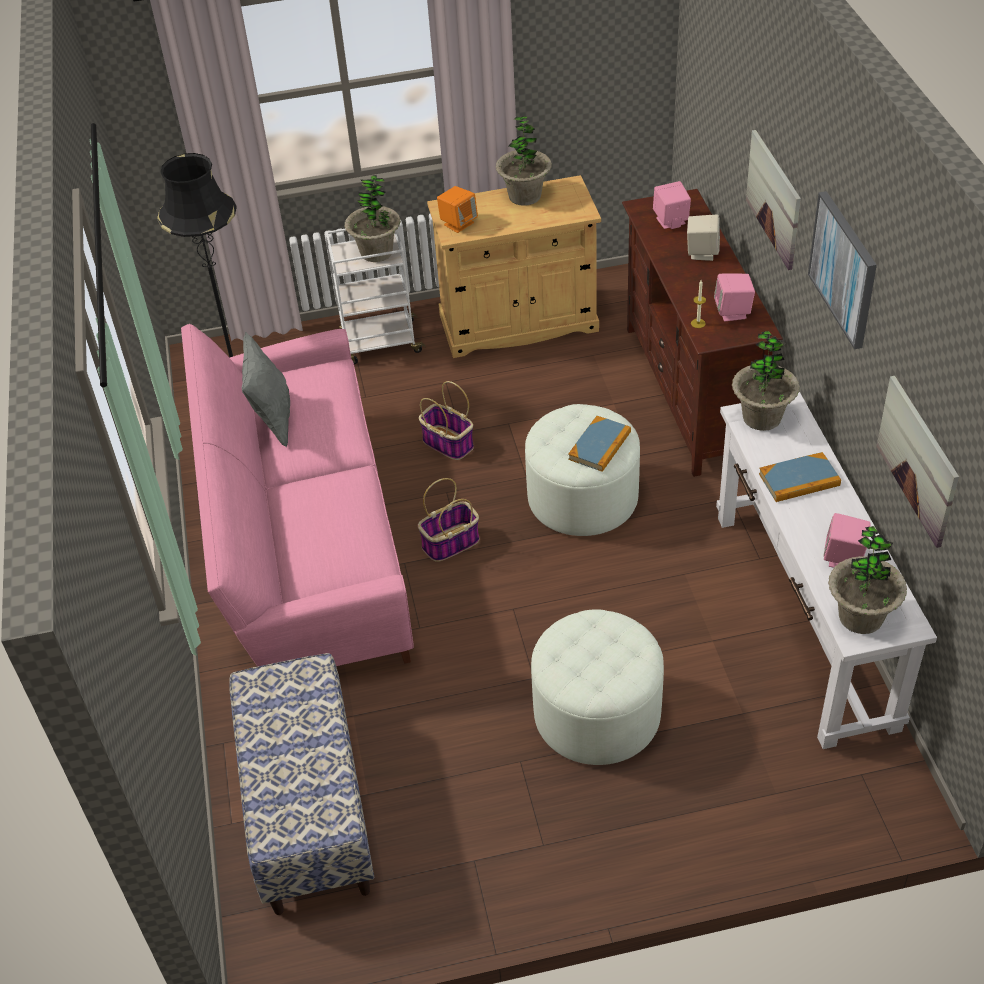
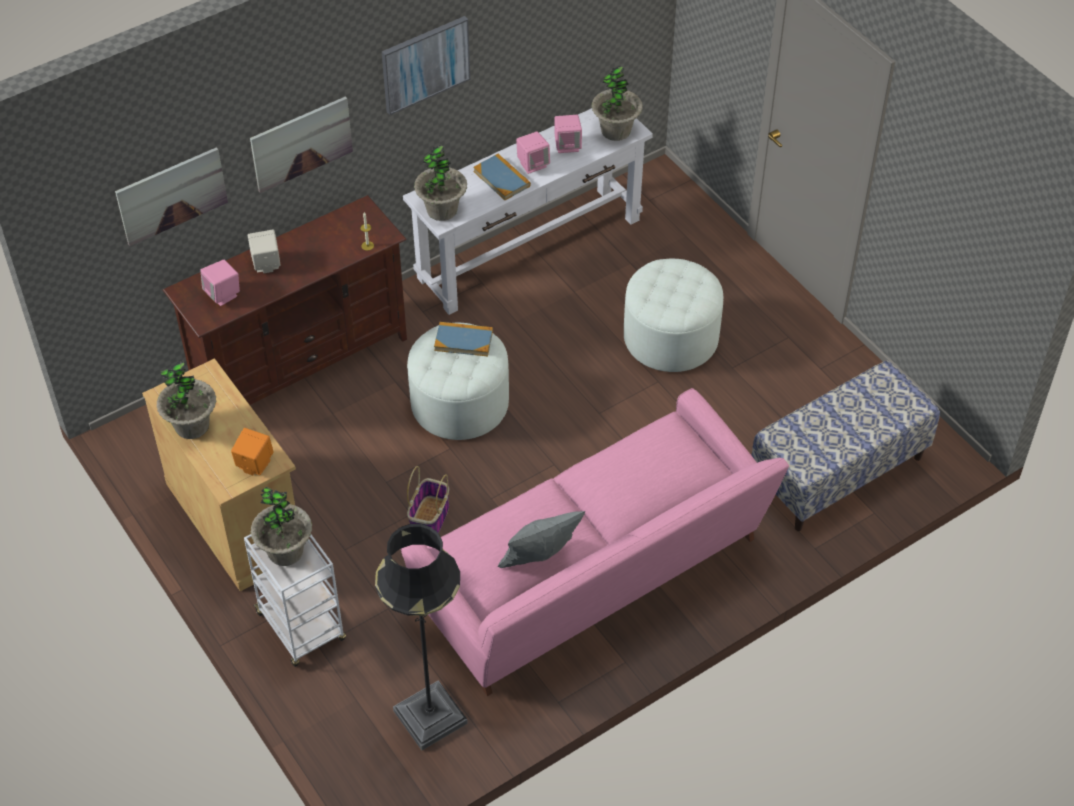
camera: 115 degrees left, 5 degrees up
basket [418,478,479,562] -> none
pink speaker [714,273,755,321] -> pink speaker moved to [516,132,550,174]
picture [876,376,959,548] -> picture moved to [115,147,228,246]

